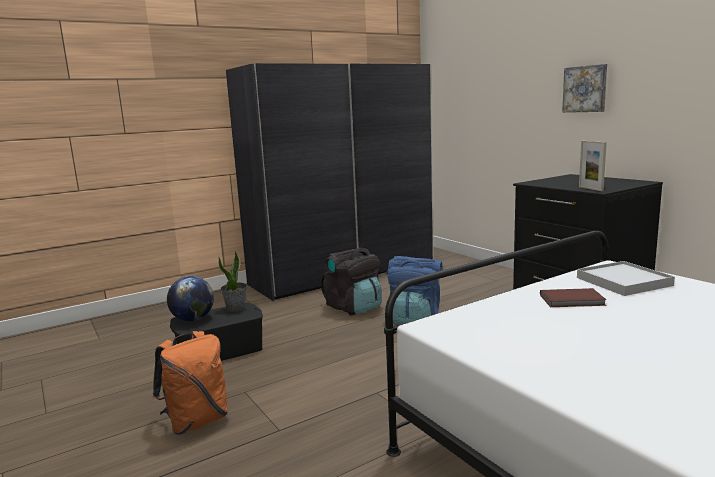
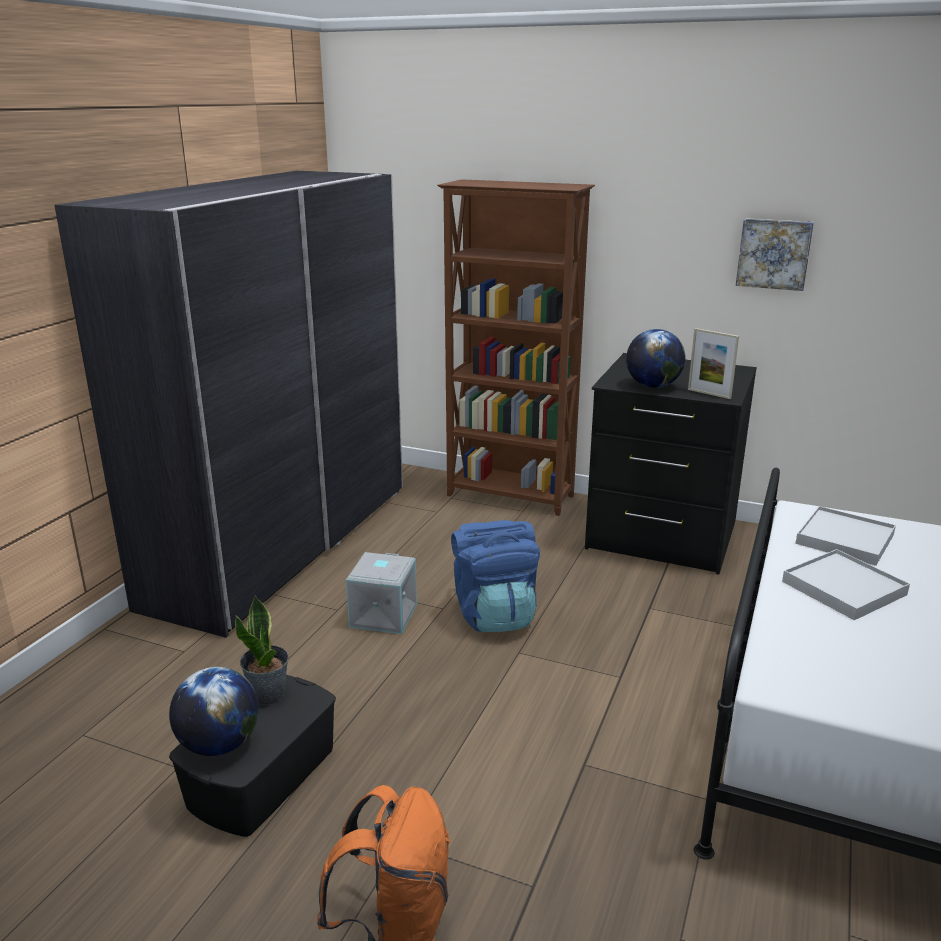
camera: 35 degrees left, 10 degrees up
black backpack [321,248,382,315] -> grey storage box [346,552,417,634]
brown book [540,288,607,307] -> white tray [782,549,910,620]
picture [562,64,607,113] -> picture moved to [736,218,814,291]
none -> brown bookcase [437,179,595,516]
none -> globe [626,329,685,388]

